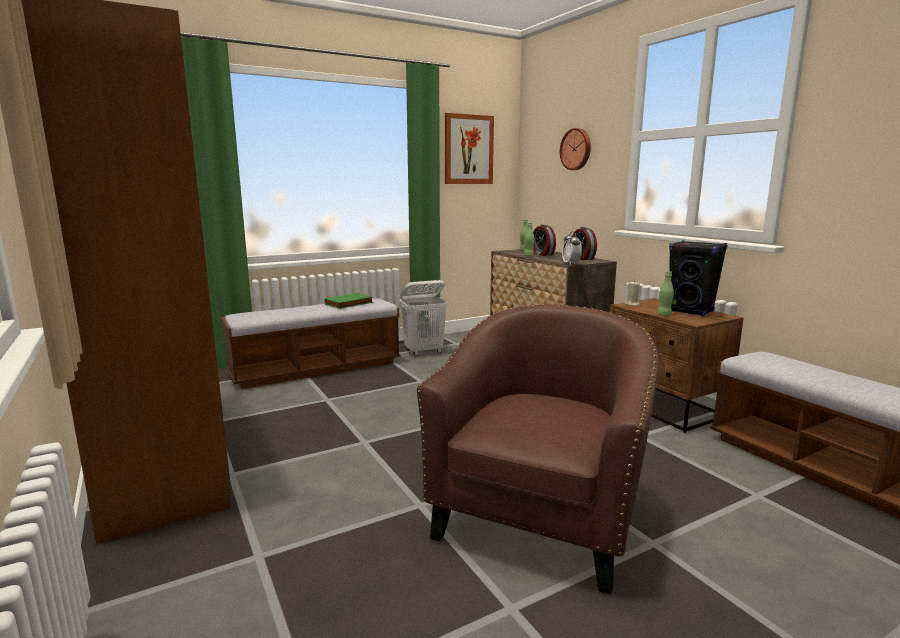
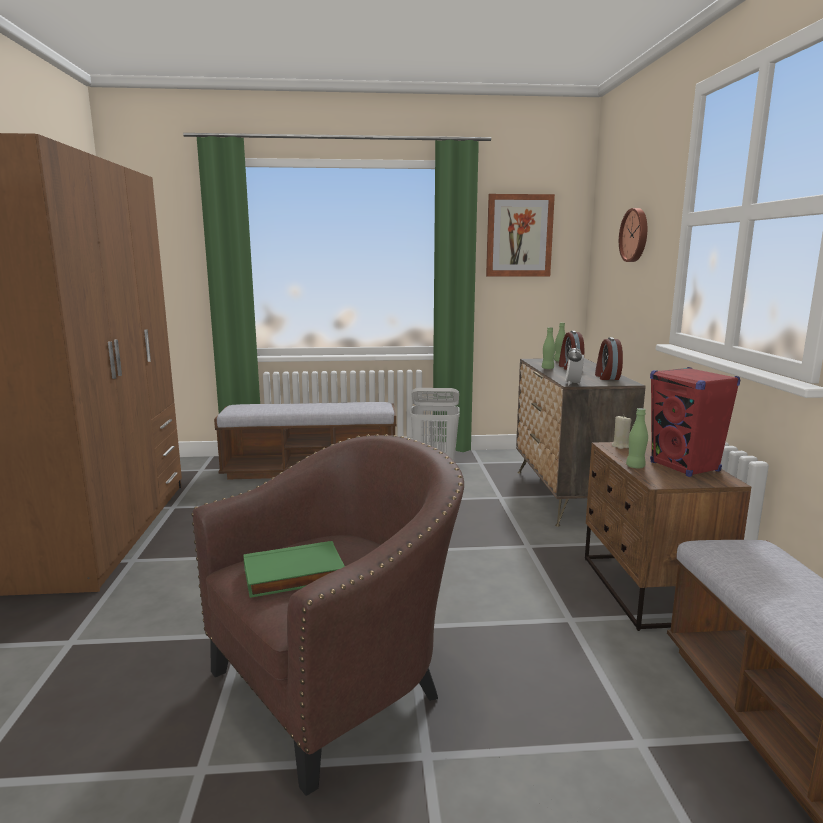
camera: 25 degrees right, 0 degrees up
green book [324,293,374,309] -> green book moved to [243,541,345,598]
black speaker [669,240,728,317] -> red speaker [650,367,741,477]

